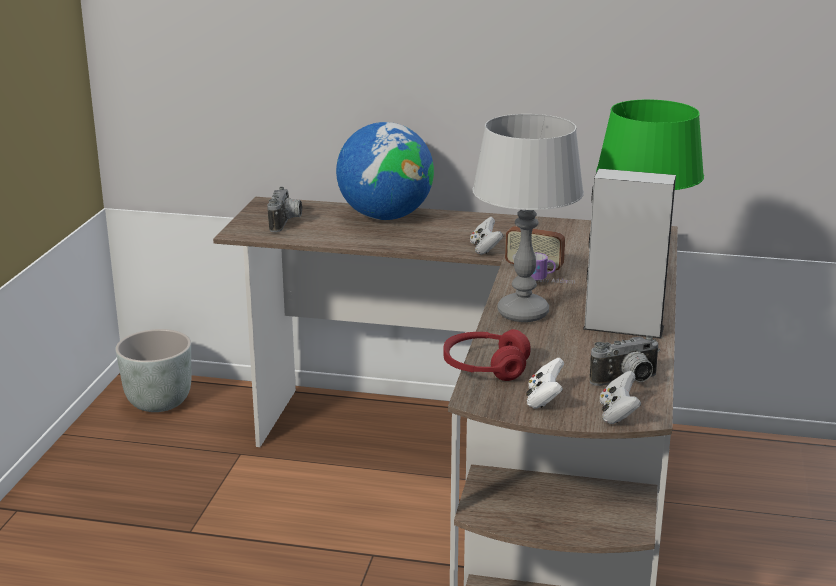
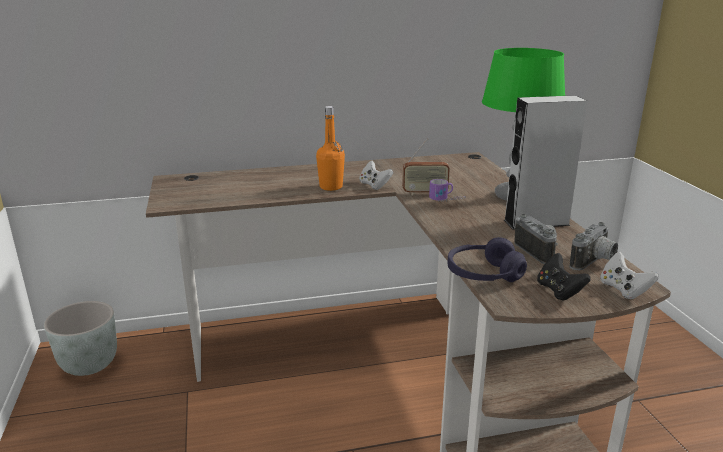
camera: 25 degrees left, 0 degrees up
camera [267,187,302,232] -> camera moved to [514,214,558,264]
globe [336,122,434,220] -> none
red headphones [443,329,530,381] -> purple headphones [447,237,527,282]
grey table lamp [472,114,584,322] -> none
white game controller [526,358,564,409] -> black game controller [537,253,591,300]
none -> orange bottle [316,106,345,191]

